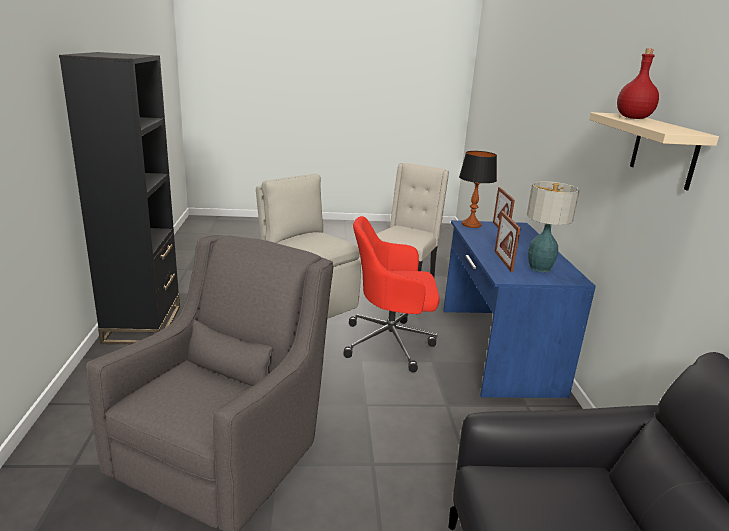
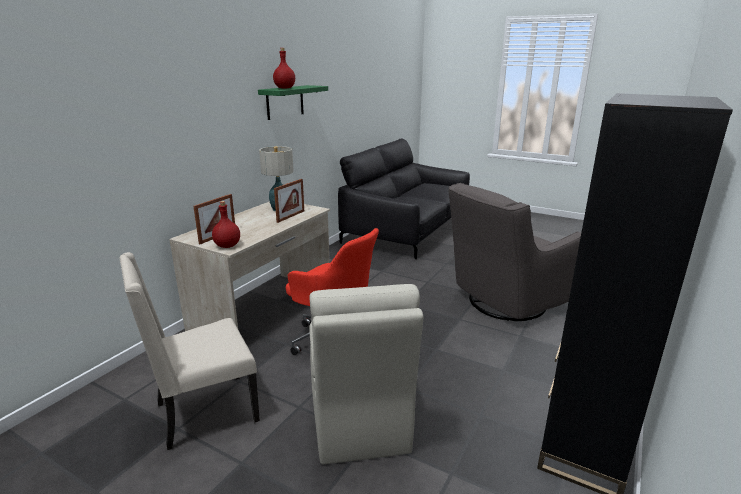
camera: 145 degrees left, 0 degrees up
blue desk [443,220,596,398] -> beige desk [169,201,330,331]
table lamp [459,151,497,228] -> red bottle [212,201,240,248]
beige shelf [589,112,719,191] -> green shelf [258,85,328,120]

